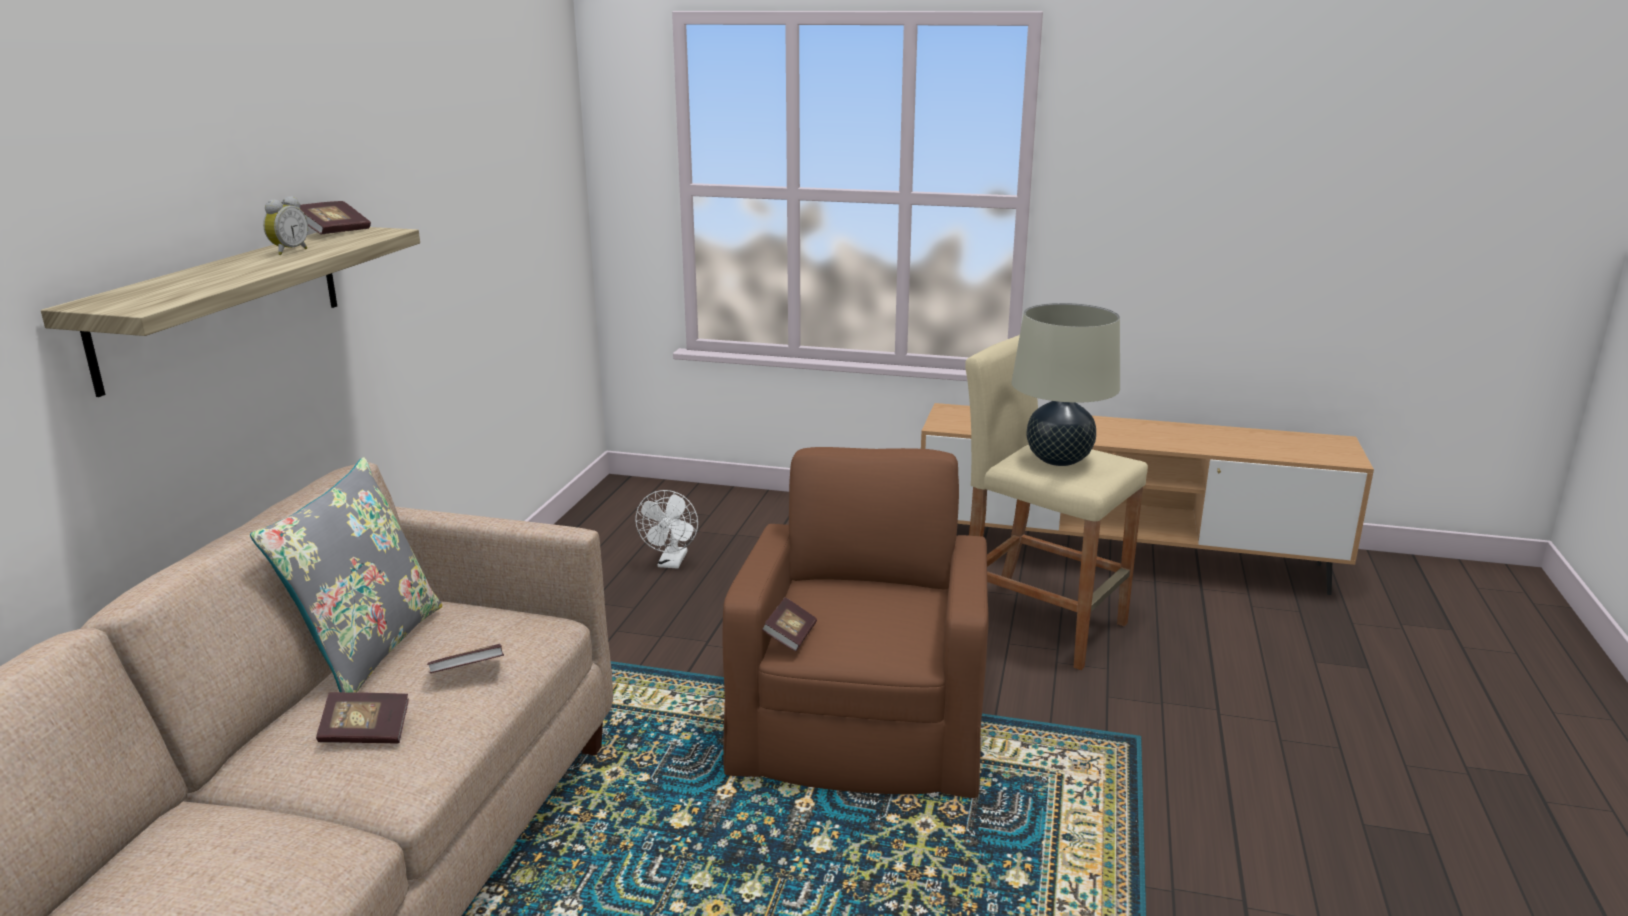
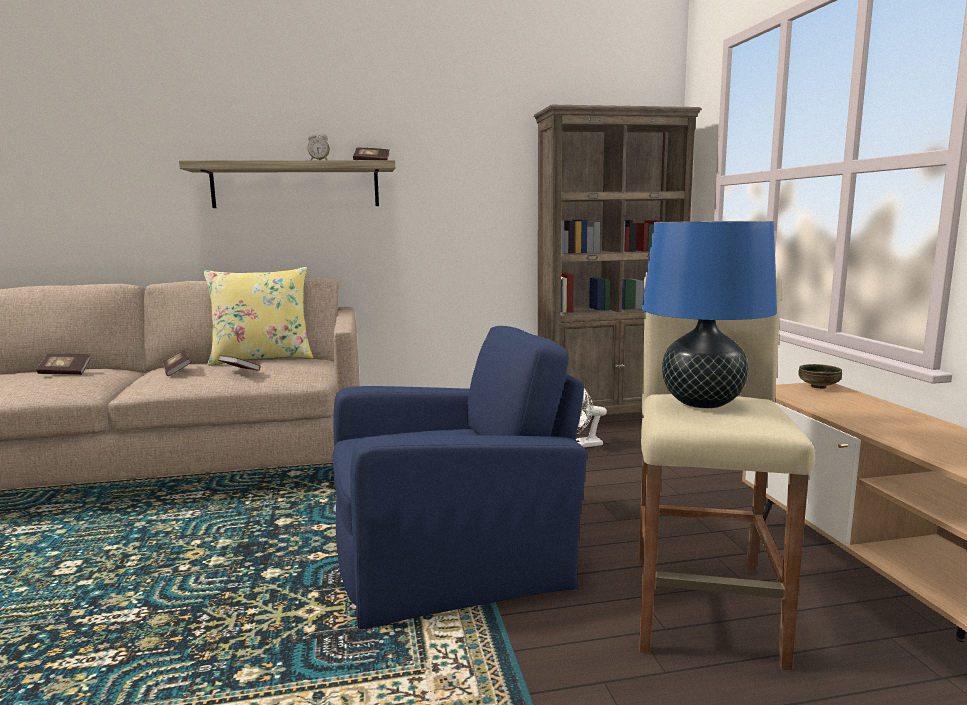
camera: 65 degrees right, 10 degrees down
grey pillow [250,457,442,693] -> yellow pillow [204,267,313,366]
brown armchair [723,447,988,798] -> blue armchair [332,326,587,629]
book [762,597,817,651] -> book moved to [36,353,91,375]
beige table lamp [1011,303,1120,466] -> blue table lamp [642,221,777,408]
none -> brown bookcase [534,105,702,416]
none -> bowl [798,364,842,389]

